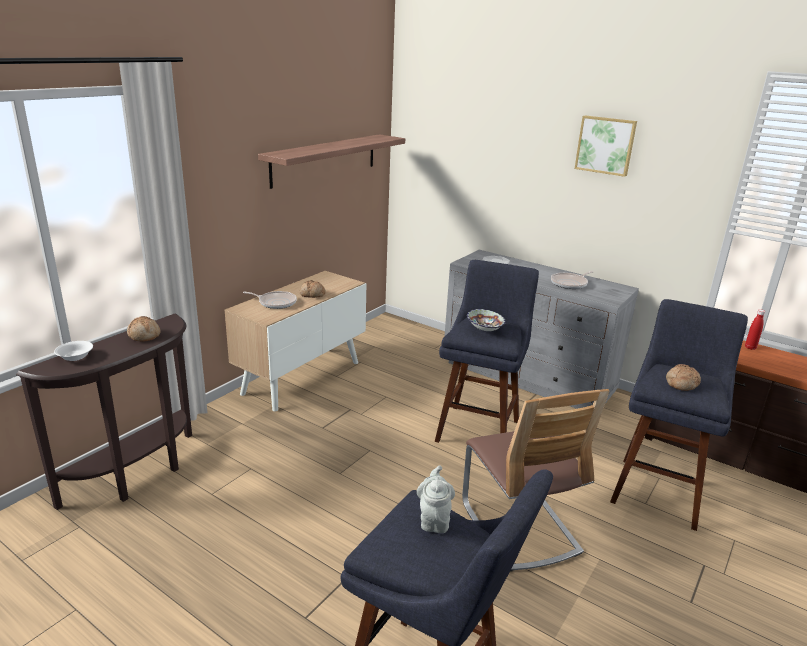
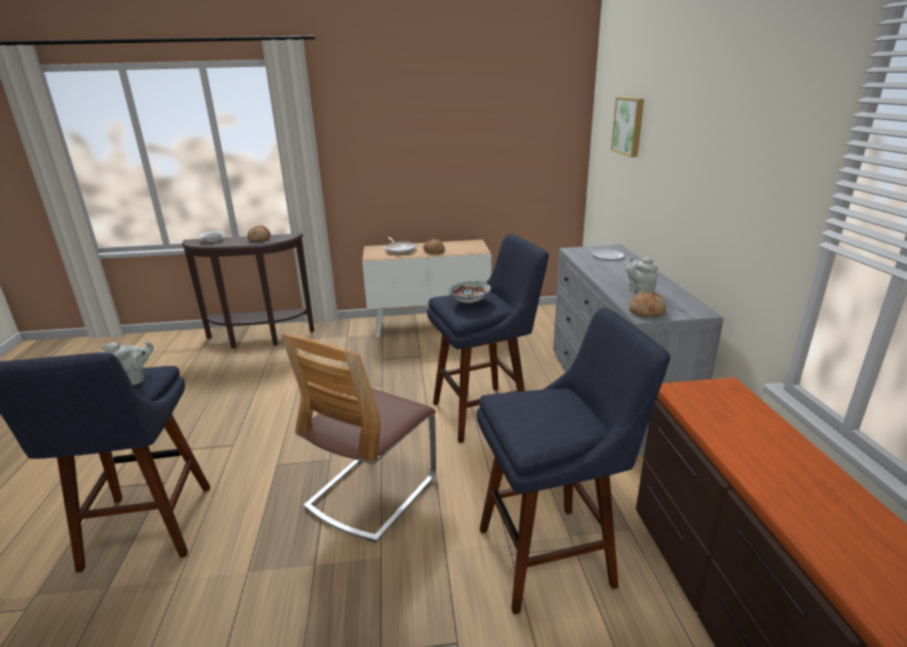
camera: 50 degrees right, 0 degrees up
shelf [258,134,405,189] -> none
frying pan [551,271,593,289] -> grey teapot [625,256,658,294]
picture [575,116,637,177] -> picture moved to [611,97,644,157]
bread [666,364,701,391] -> bread moved to [629,292,666,317]
red bottle [745,309,765,350] -> none

